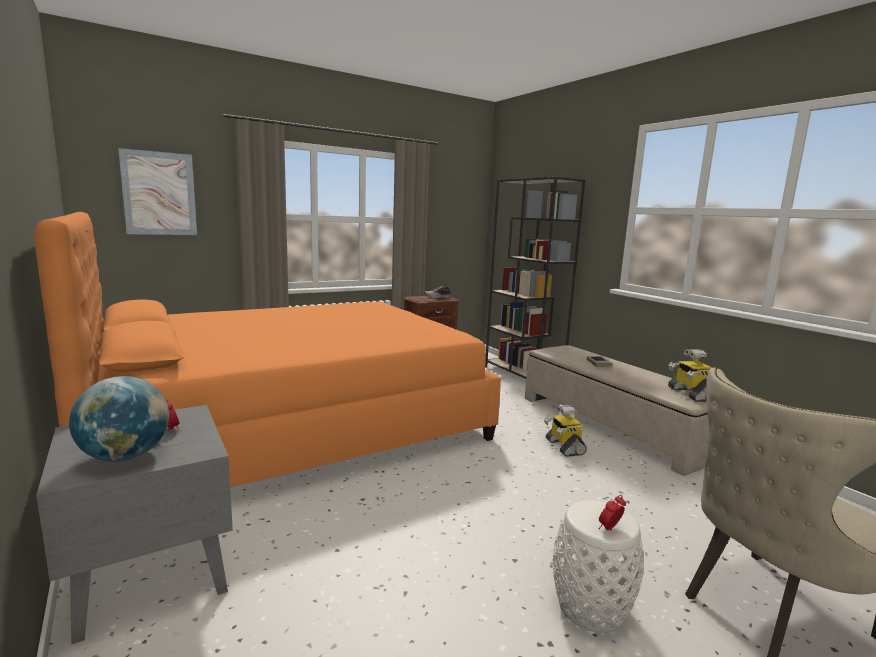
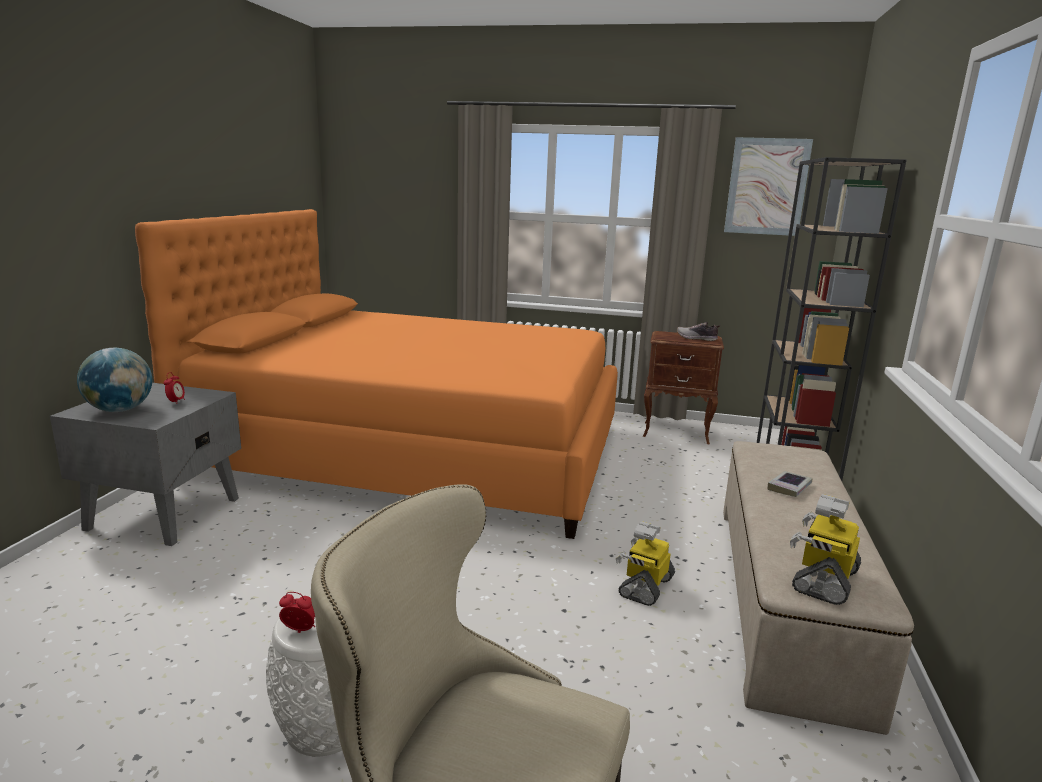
camera: 45 degrees right, 5 degrees up
picture [118,148,197,235] -> picture moved to [724,137,813,236]

